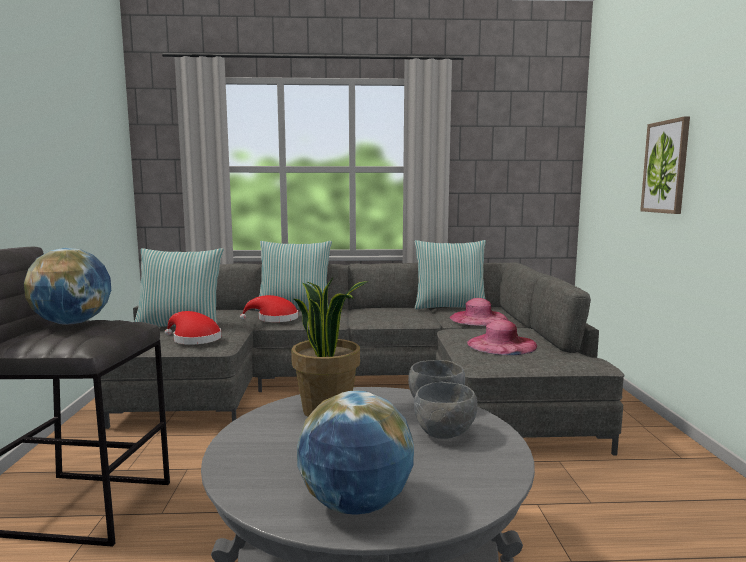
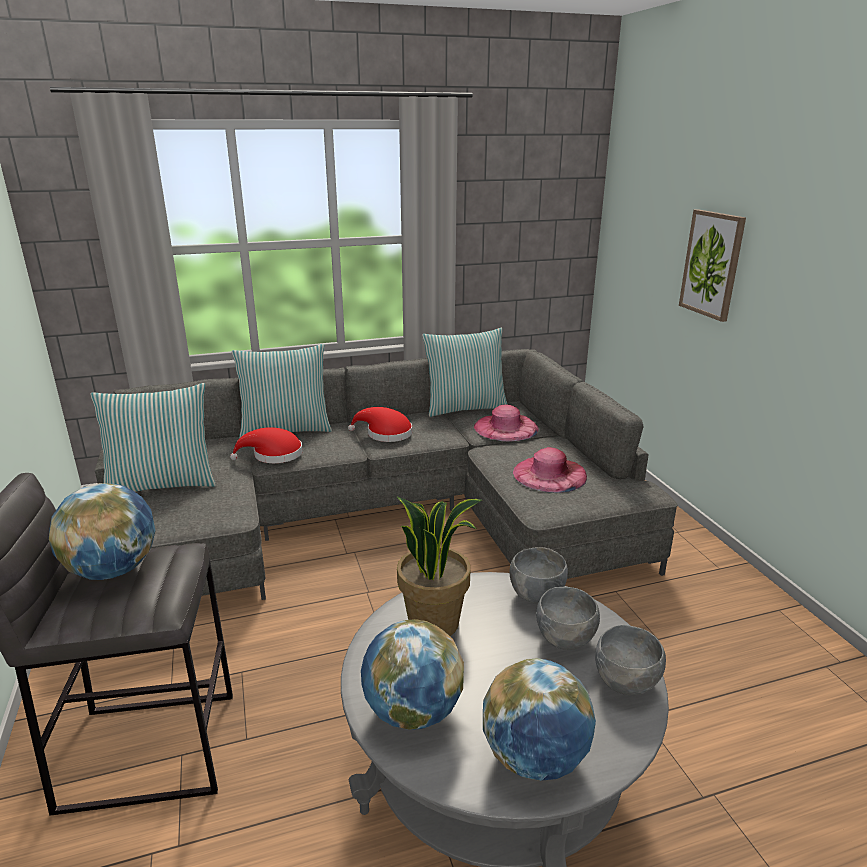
camera: 15 degrees left, 15 degrees up
red hat [165,311,221,345] -> red hat moved to [348,407,412,442]
none -> globe [361,619,464,730]
none -> grey bowl [595,625,666,695]

